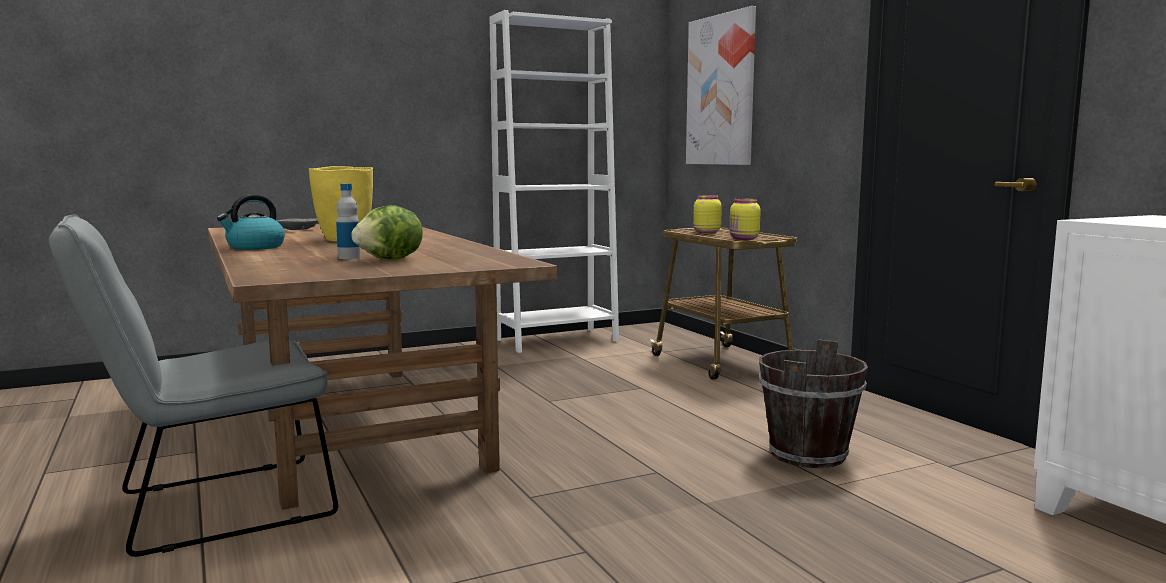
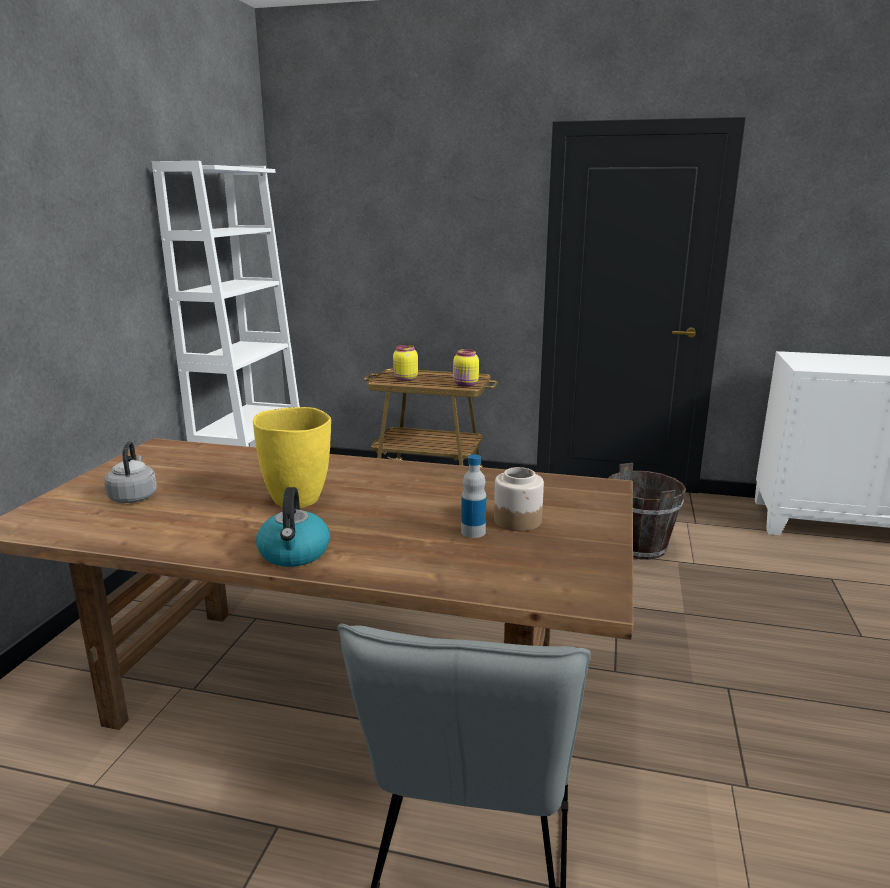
camera: 50 degrees left, 10 degrees up
grey bowl [277,219,318,230] -> grey kettle [104,441,157,503]
lettuce [351,205,423,260] -> jar [494,467,544,531]
picture [686,6,756,165] -> none

